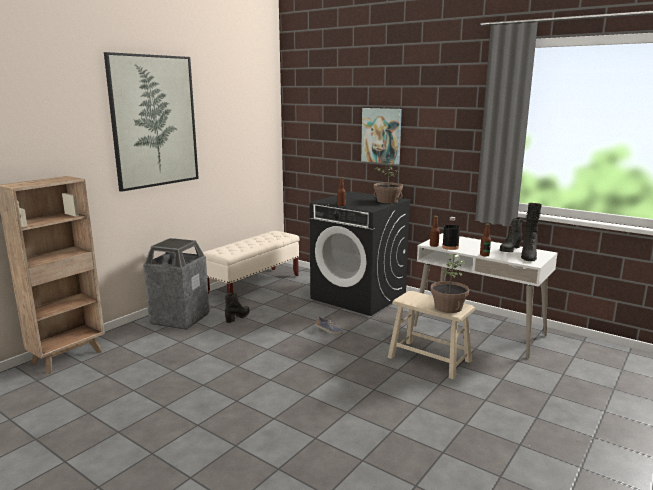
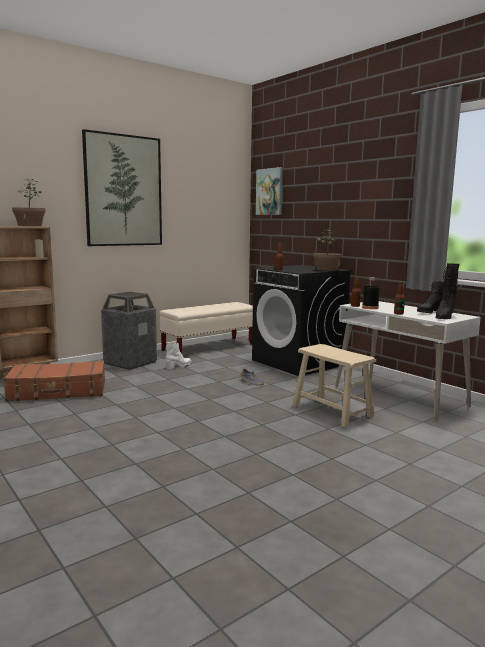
camera: 15 degrees right, 5 degrees down
black boot [225,292,250,323] -> white boot [166,342,191,369]
picture [361,108,402,165] -> picture moved to [256,167,283,215]
potted plant [430,254,469,313] -> potted plant moved to [12,179,46,226]
none -> brown suitcase [3,360,105,402]

